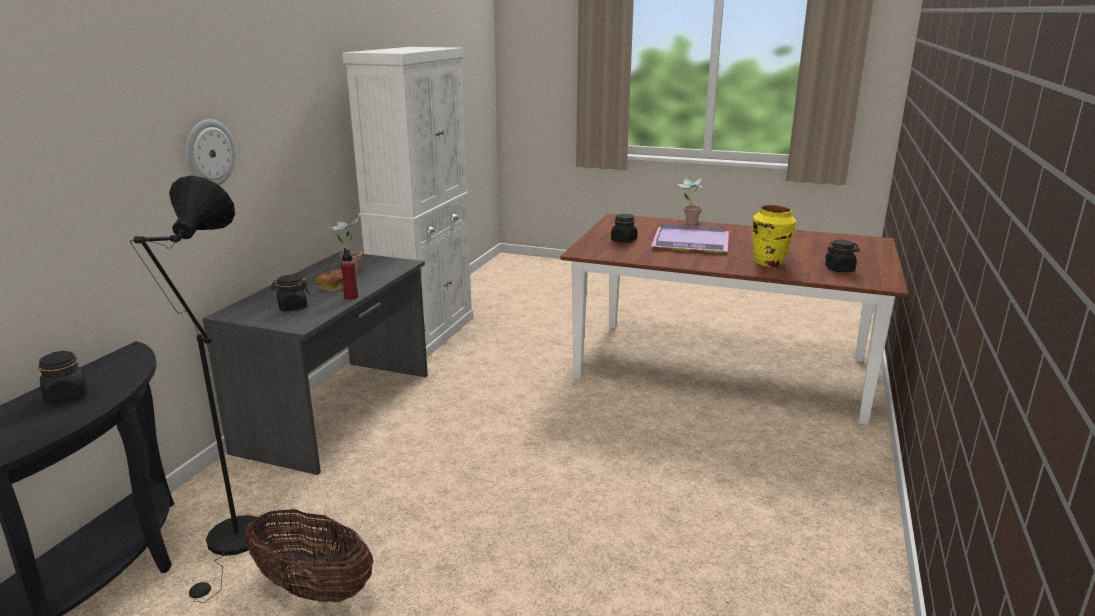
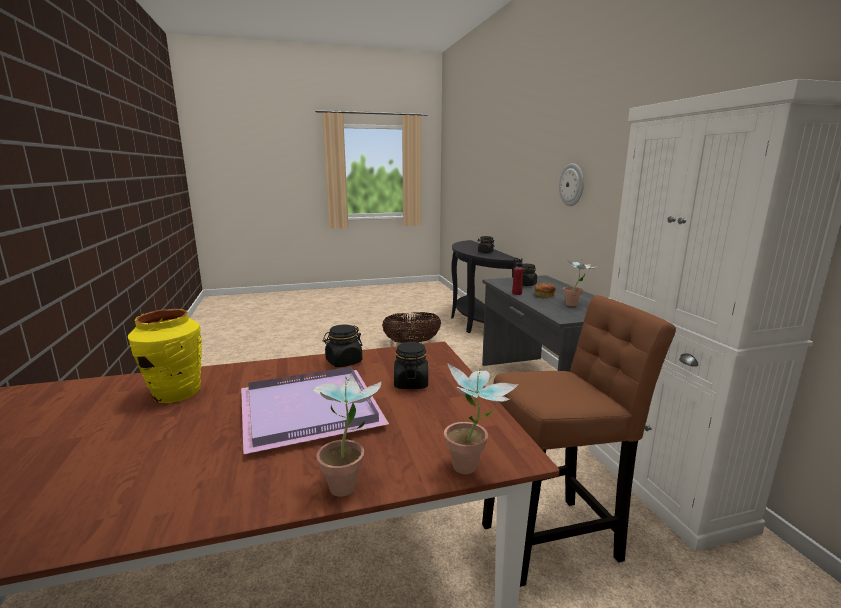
camera: 145 degrees right, 5 degrees down
black floor lamp [130,176,265,603] -> none
black jar [825,240,860,272] -> black jar moved to [322,325,363,367]
none -> potted plant [444,364,518,474]
none -> brown stool [482,295,676,587]

